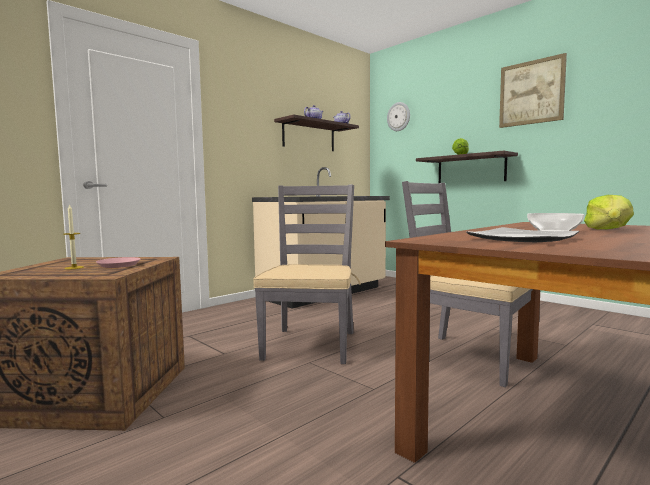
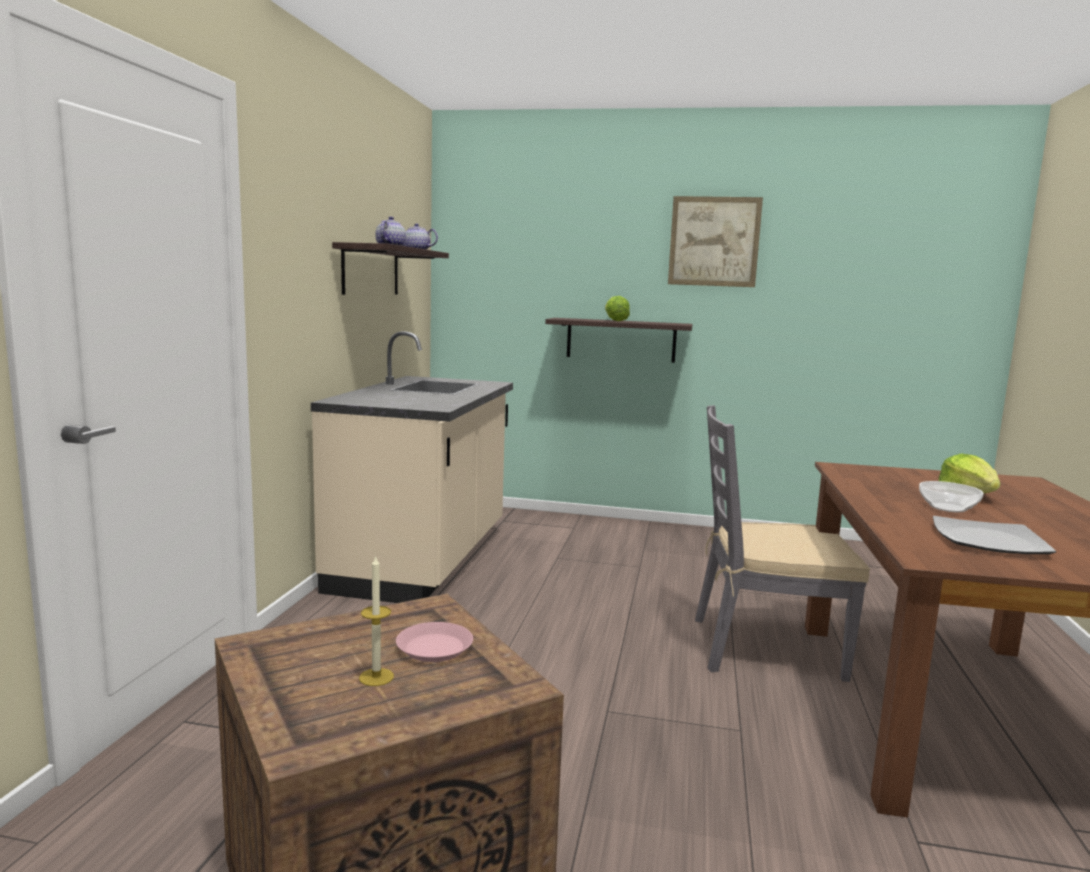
camera: 35 degrees left, 5 degrees up
grey chair [253,184,361,364] -> none
wall clock [387,102,410,131] -> none

